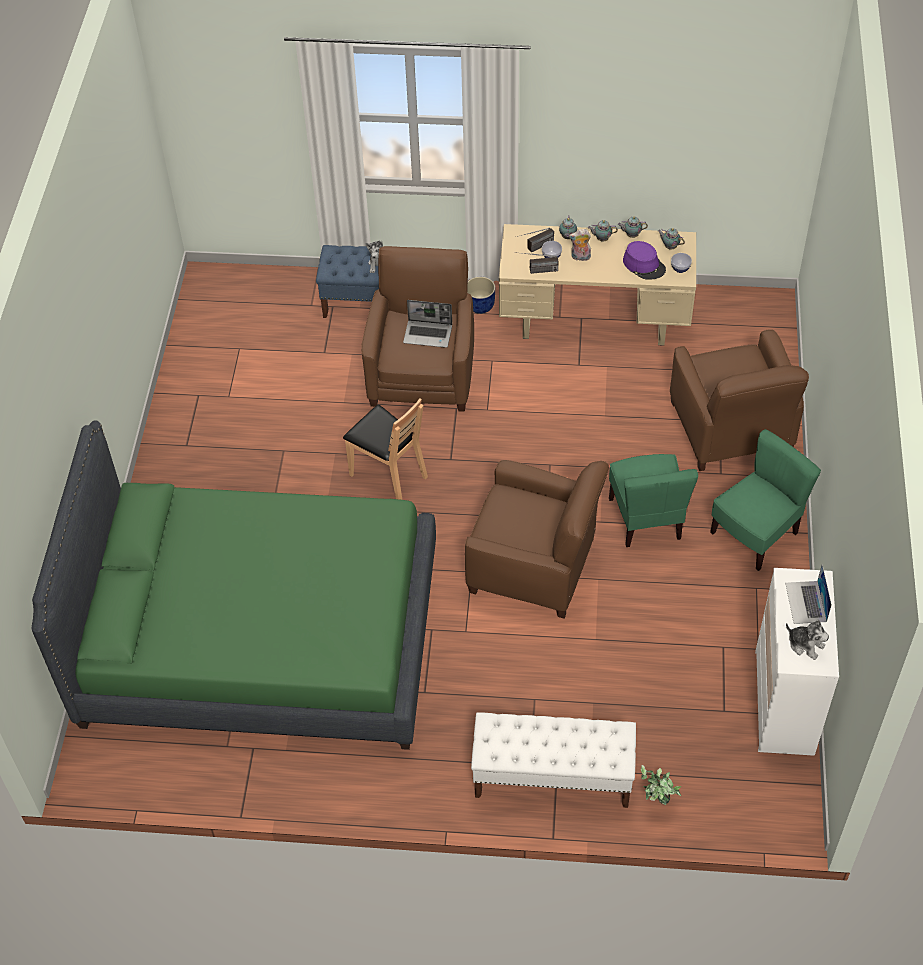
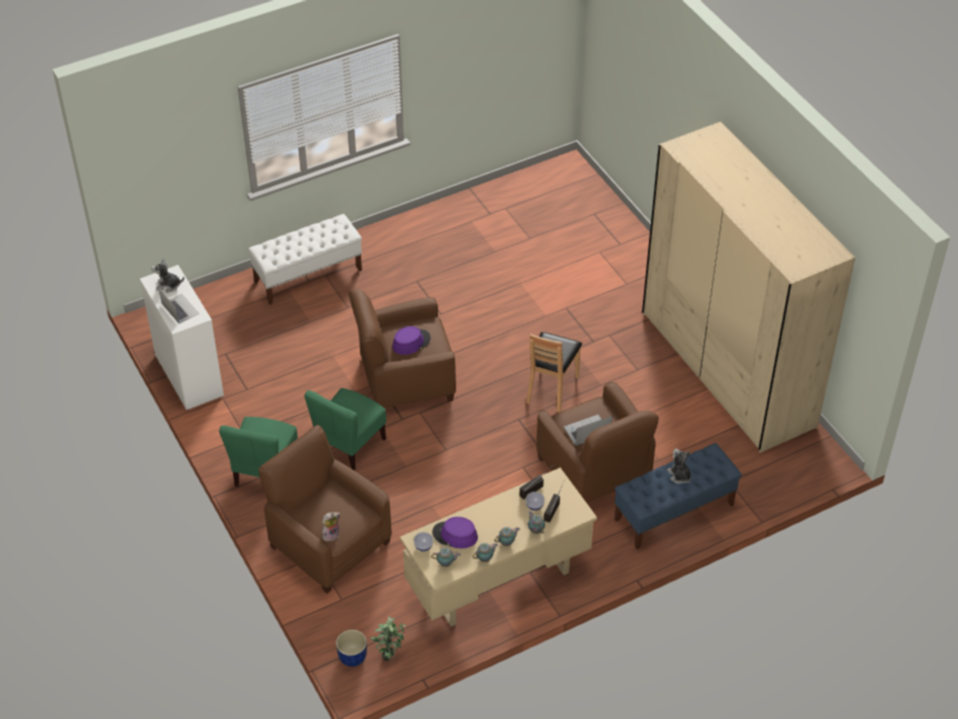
camera: 145 degrees right, 5 degrees down
green bed [32,420,436,750] -> none
brown chair [343,398,428,500] -> brown chair turned 75 degrees counterclockwise [526,332,582,412]
blue planter [467,277,495,314] -> blue planter moved to [336,630,367,667]
plush toy [569,229,591,261] -> plush toy moved to [322,512,340,541]
green chair [609,454,698,547] -> green chair turned 105 degrees counterclockwise [304,388,386,470]
potted plant [641,765,681,805] -> potted plant moved to [371,616,406,661]
none -> purple hat [392,326,431,355]
none -> beige wardrobe [642,122,855,453]

